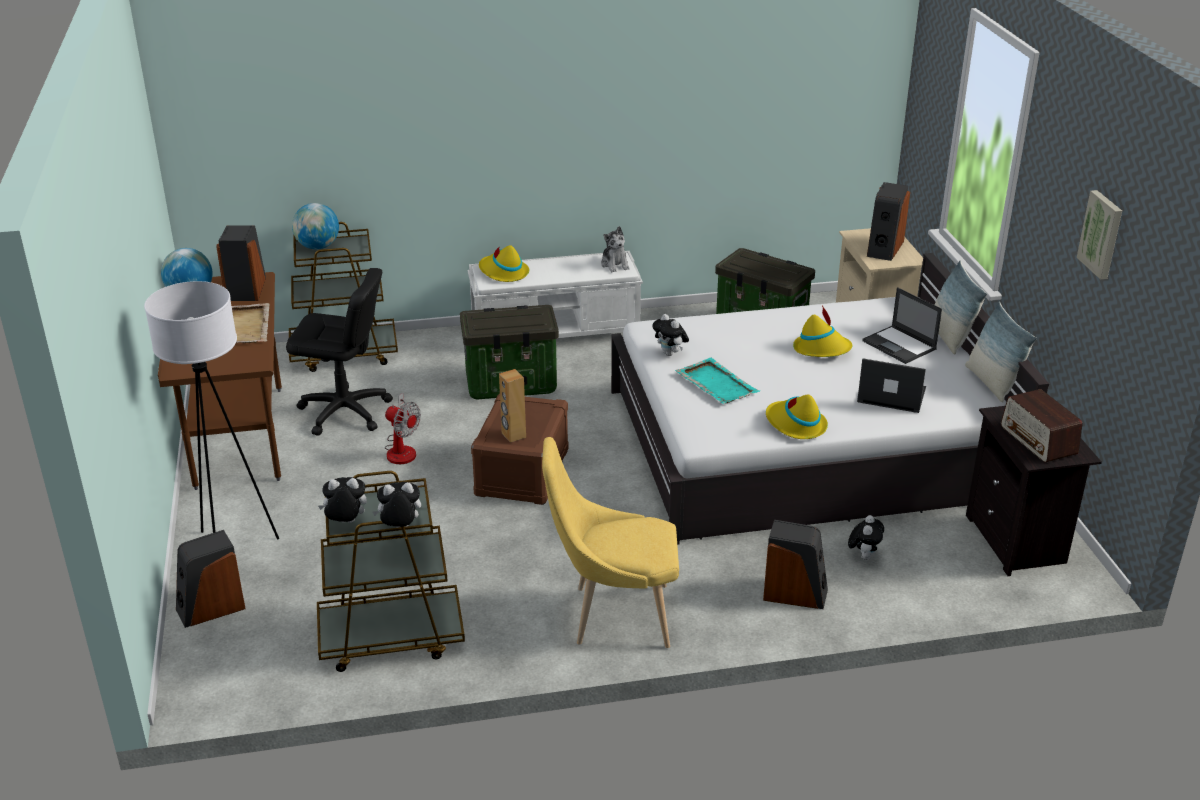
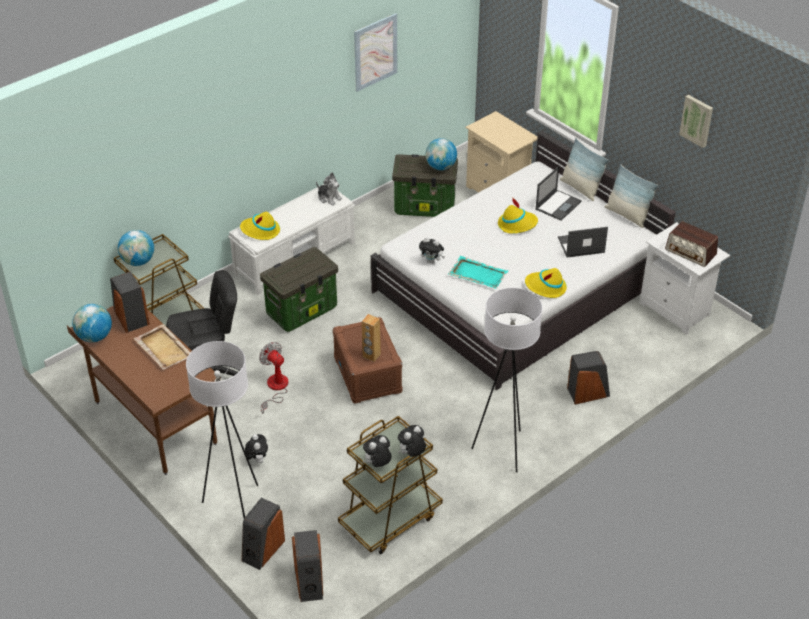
camera: 30 degrees left, 10 degrees up
fan [385,393,421,464] -> fan turned 135 degrees counterclockwise [259,342,288,414]
yellow chair [542,437,679,648] -> white floor lamp [471,288,543,473]
plush toy [848,515,884,560] -> plush toy moved to [245,434,268,463]
laptop [862,287,942,364] -> laptop turned 75 degrees counterclockwise [535,166,582,221]
speaker [867,182,910,261] -> speaker moved to [292,530,323,602]
black nightstand [966,406,1102,576] -> white nightstand [640,222,730,335]
none -> picture [354,13,397,92]
none -> globe [425,138,457,170]

